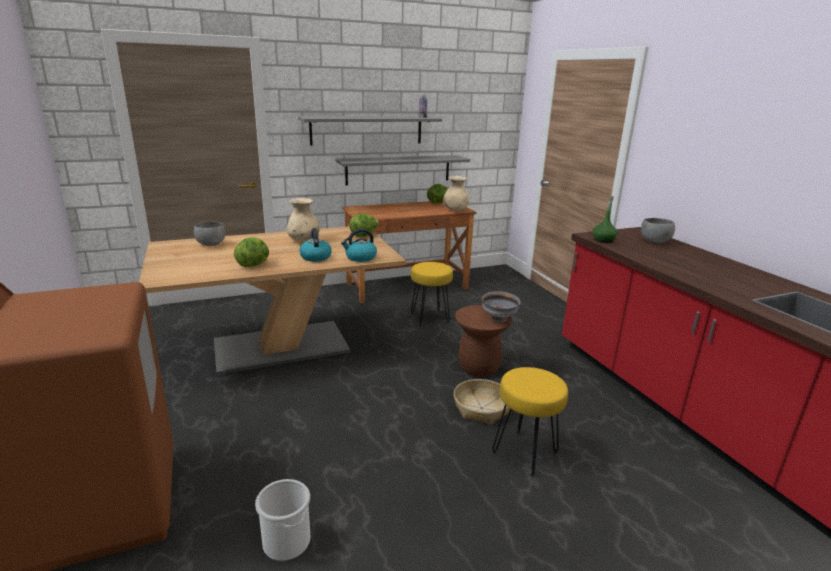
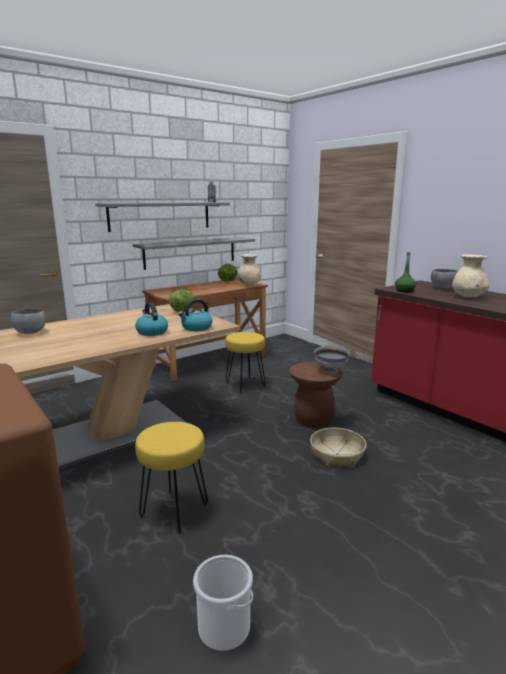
camera: 15 degrees left, 5 degrees down
lettuce [234,237,269,267] -> none
beige vase [287,198,320,242] -> beige vase moved to [452,254,489,297]
yellow stool [492,367,568,477] -> yellow stool moved to [135,422,208,534]

